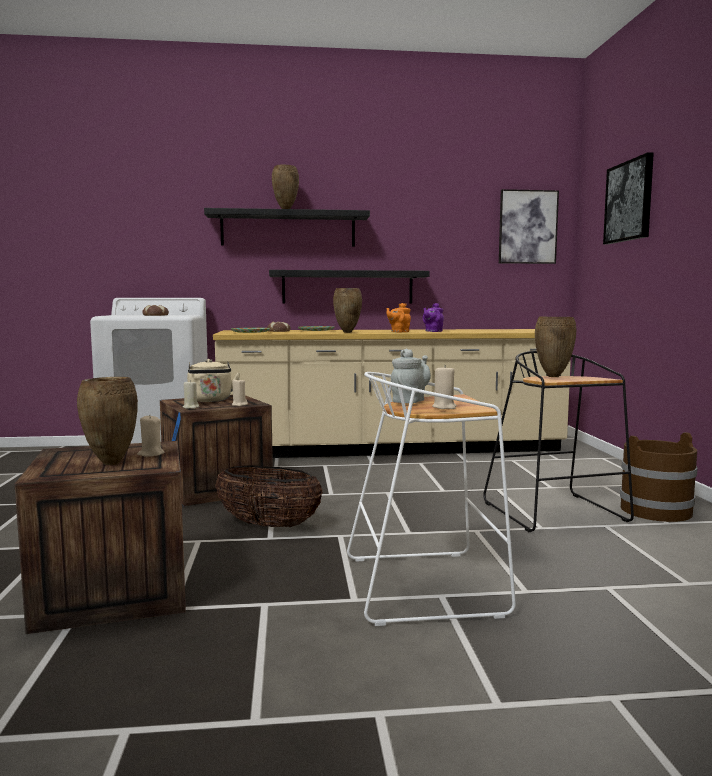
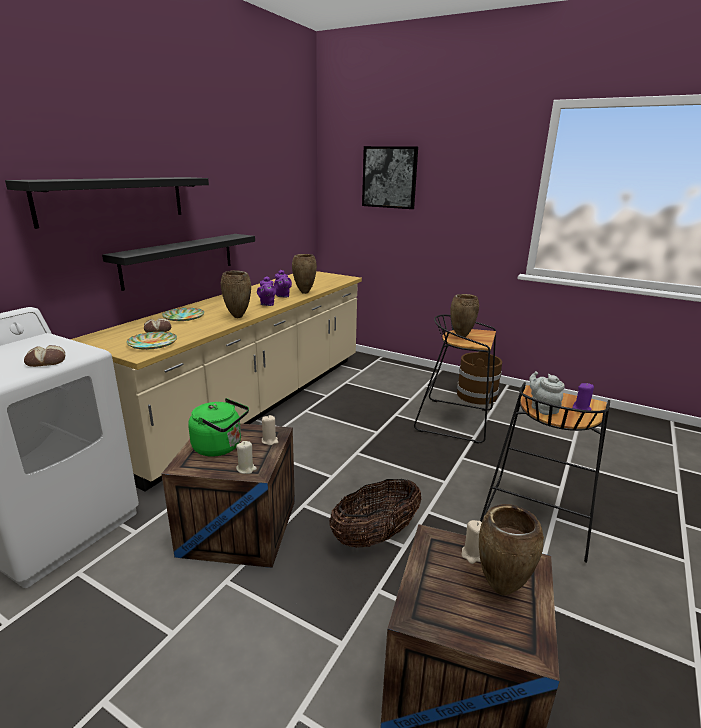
camera: 55 degrees left, 15 degrees up
beige kettle [187,359,240,402] -> green kettle [188,398,249,457]
brown vase [272,165,299,209] -> brown vase moved to [292,254,317,294]
white stool [347,372,516,626] -> black stool [480,382,610,563]
orange teapot [387,303,411,332] -> purple teapot [257,276,276,306]
beige candle [432,365,457,409] -> purple candle [572,383,594,413]
picture [499,189,559,264] -> none

